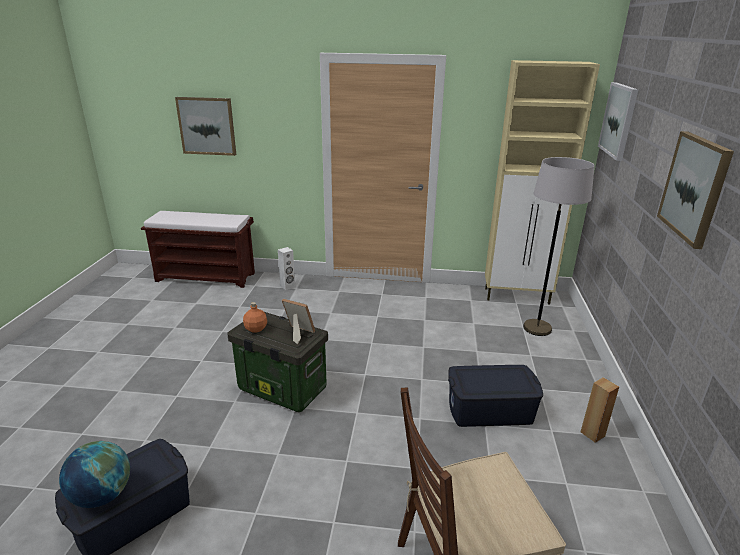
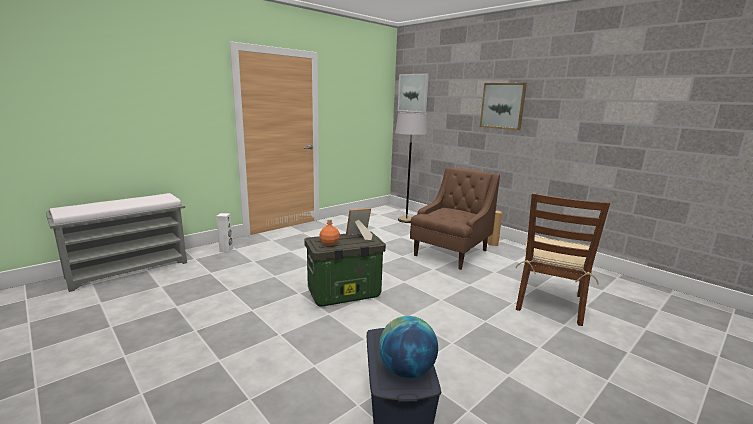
camera: 50 degrees left, 10 degrees down
brown bench [141,211,255,288] -> grey bench [46,193,187,292]
picture [175,97,236,156] -> none
blue storage box [448,365,543,427] -> brown armchair [410,167,500,270]
beige cabinet [485,60,600,304] -> none

